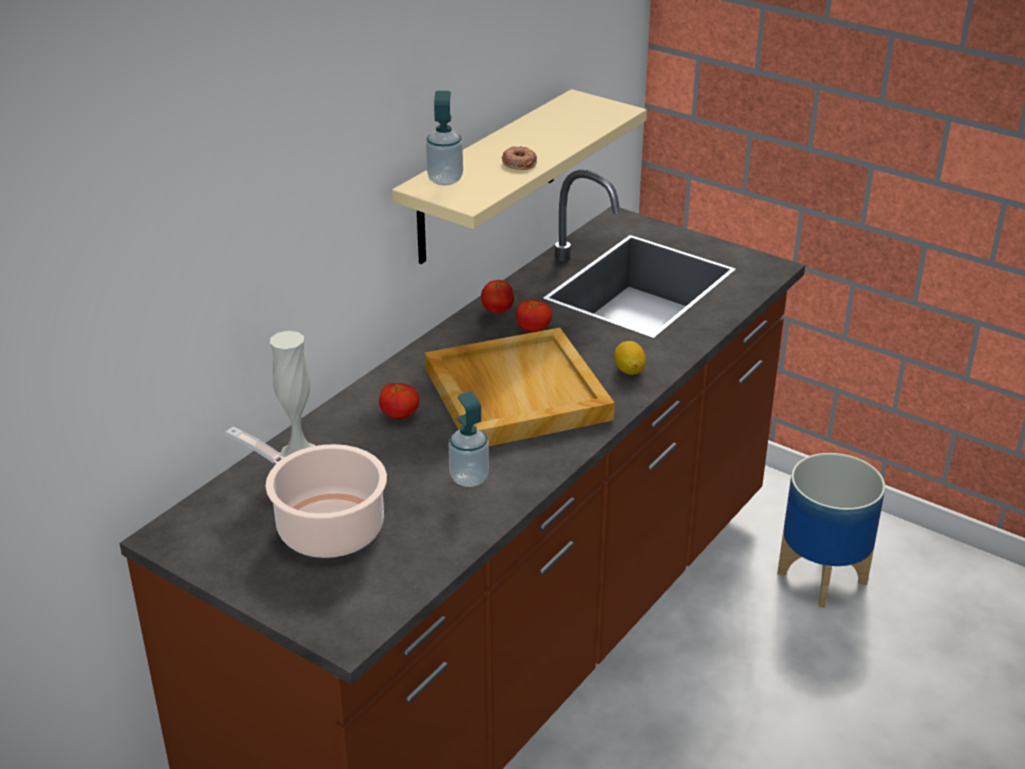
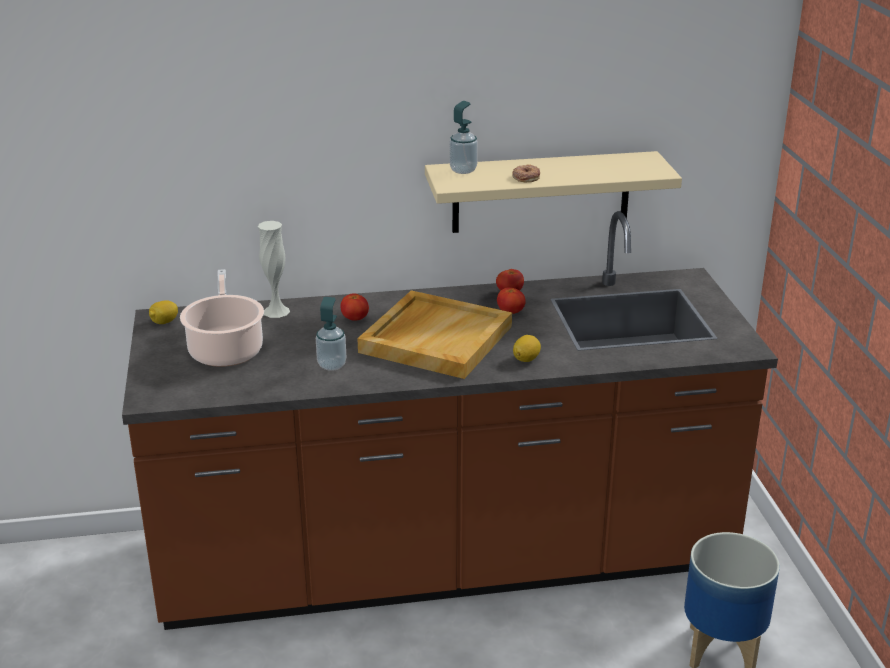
camera: 45 degrees right, 5 degrees down
none -> lemon [149,300,178,324]

